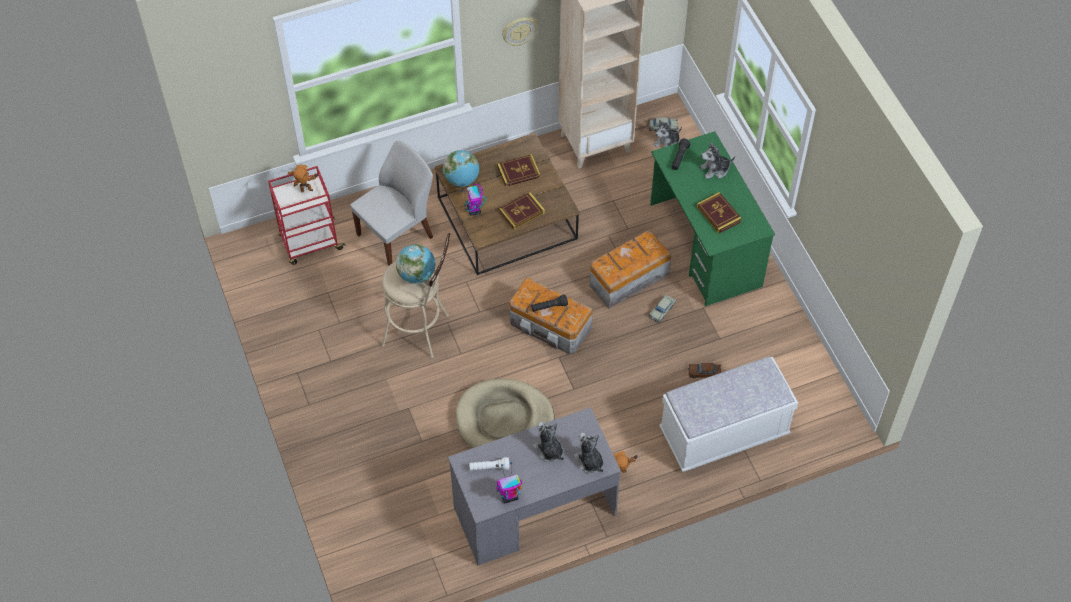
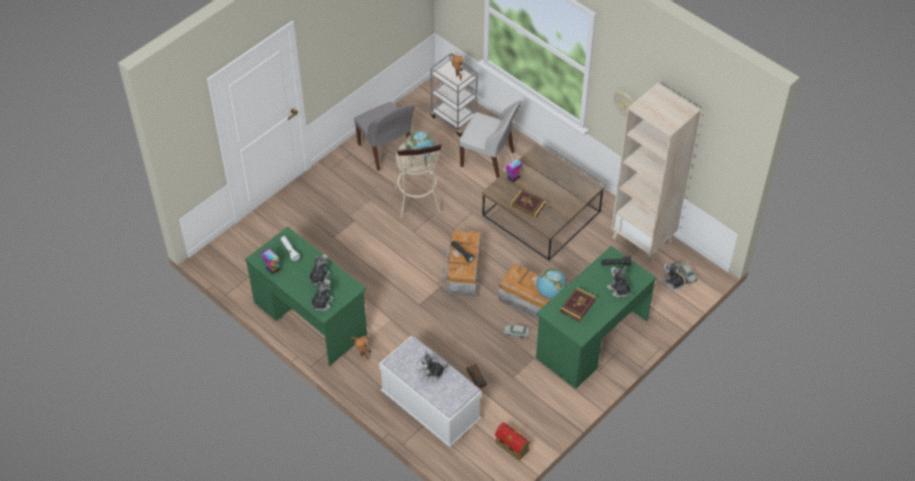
camera: 65 degrees right, 5 degrees down
red cart [268,166,346,265] -> grey cart [430,54,478,136]
globe [443,150,479,187] -> globe moved to [536,269,567,299]
grey desk [448,407,621,565] -> green desk [245,227,367,366]
beige dog bed [456,378,554,448] -> none
book [497,155,540,187] -> none
none -> grey chair [354,102,415,171]
none -> plush toy [417,351,448,382]
none -> toy house [495,423,530,461]

